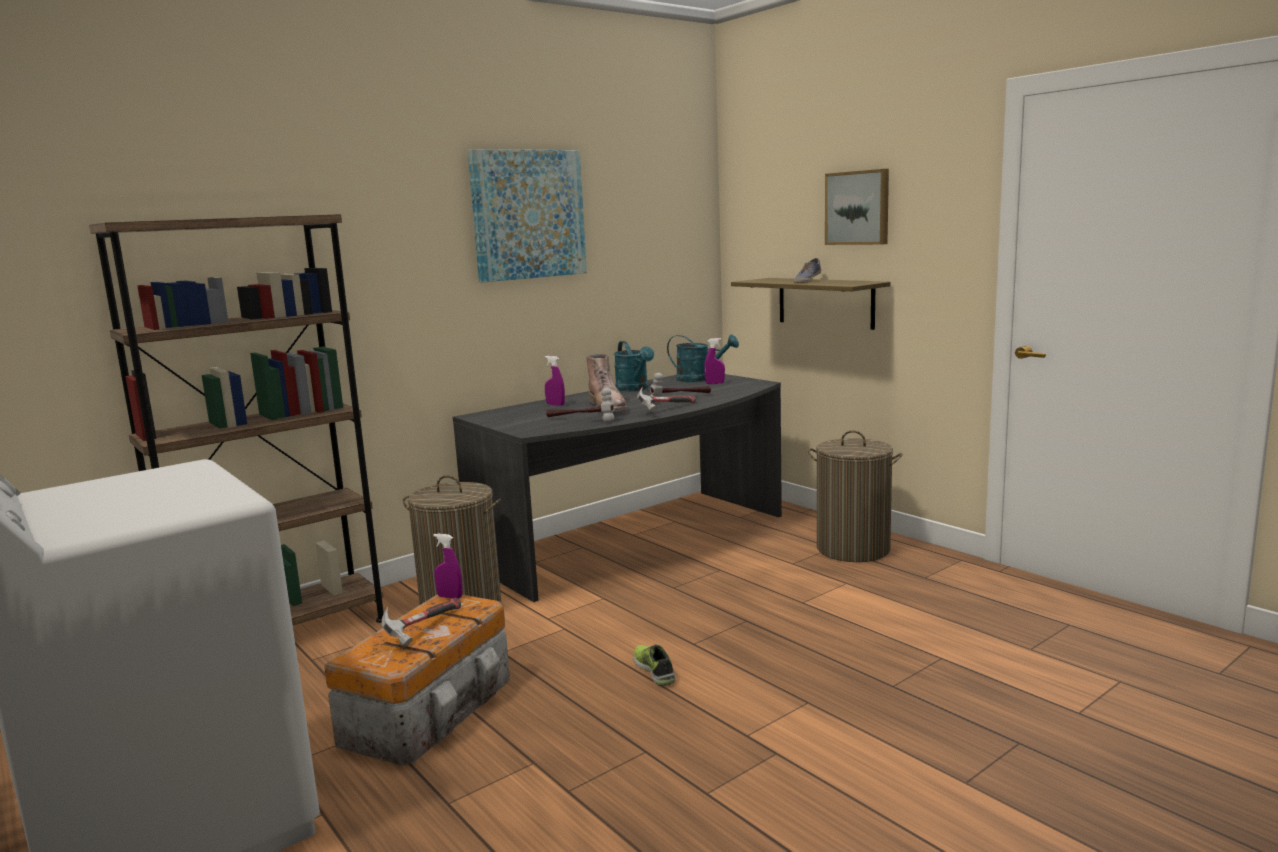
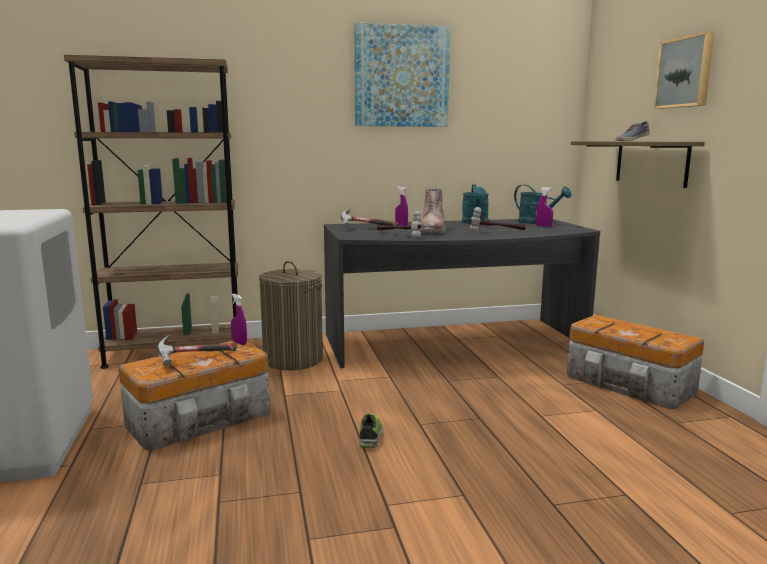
camera: 25 degrees right, 0 degrees up
hammer [637,387,696,412] -> hammer moved to [341,209,398,227]
laundry basket [808,430,902,562] -> storage box [567,315,704,409]

